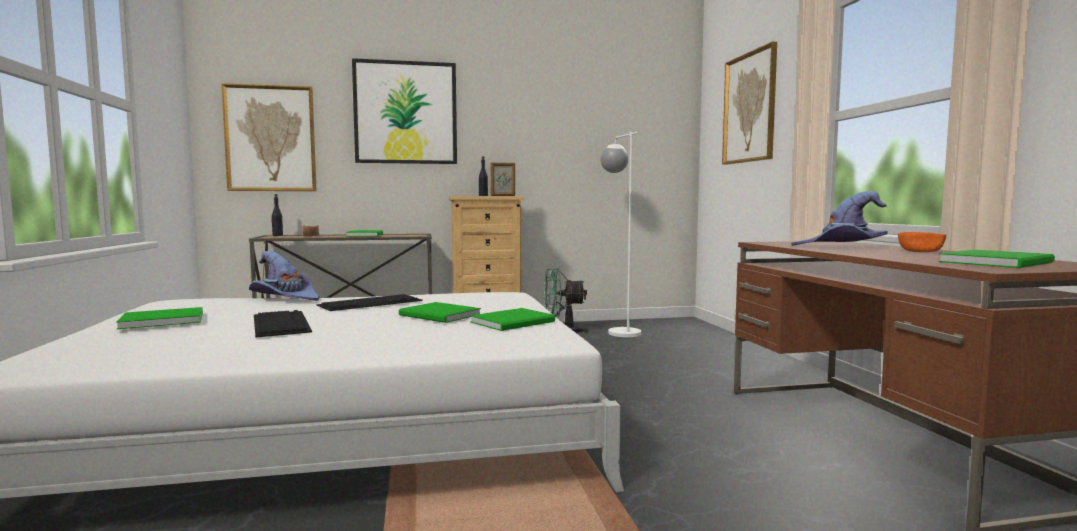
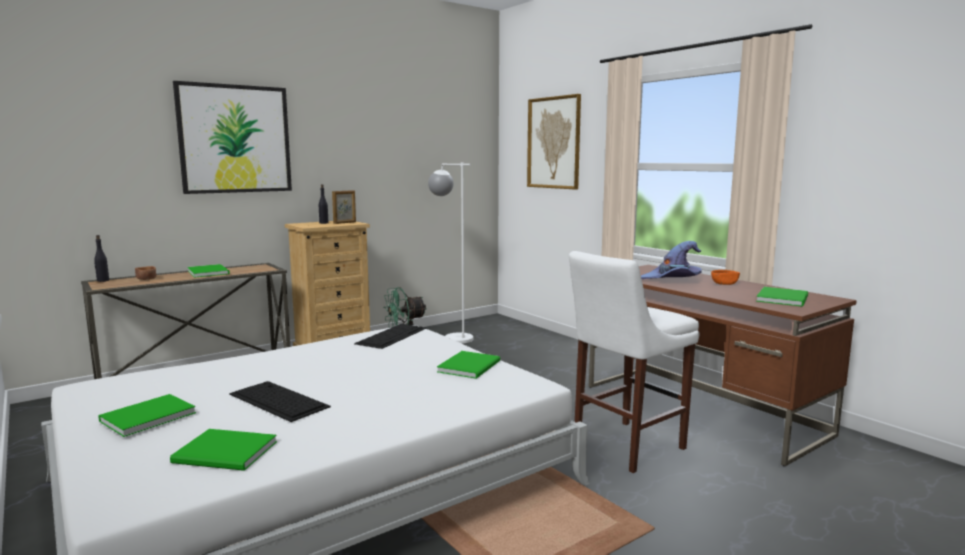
camera: 25 degrees left, 5 degrees up
picture [221,83,317,191] -> none
purple hat [249,251,319,301] -> none
keyboard [316,294,423,311] -> keyboard moved to [354,324,426,349]
green book [399,302,481,323] -> green book moved to [170,429,277,471]
none -> white stool [569,251,700,473]

